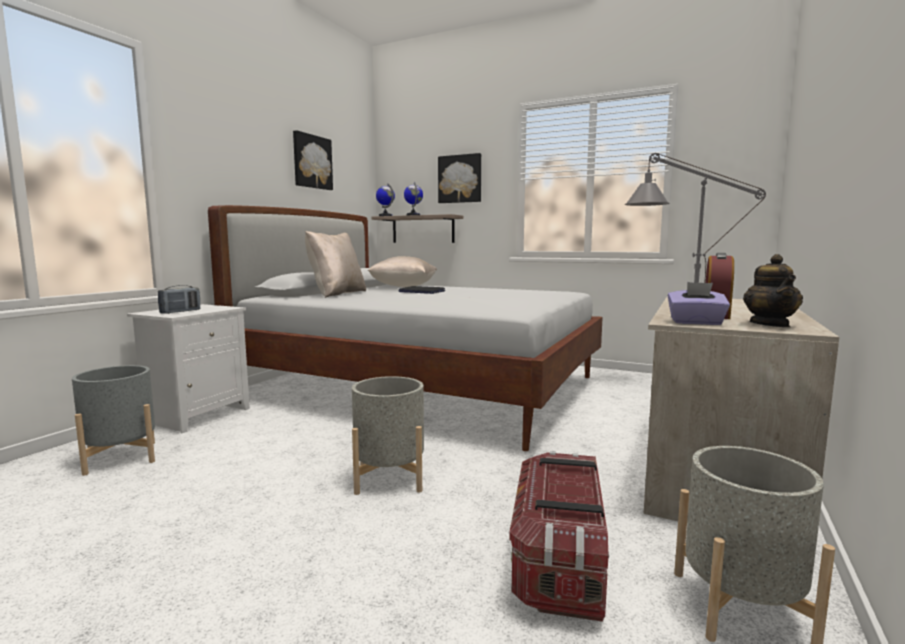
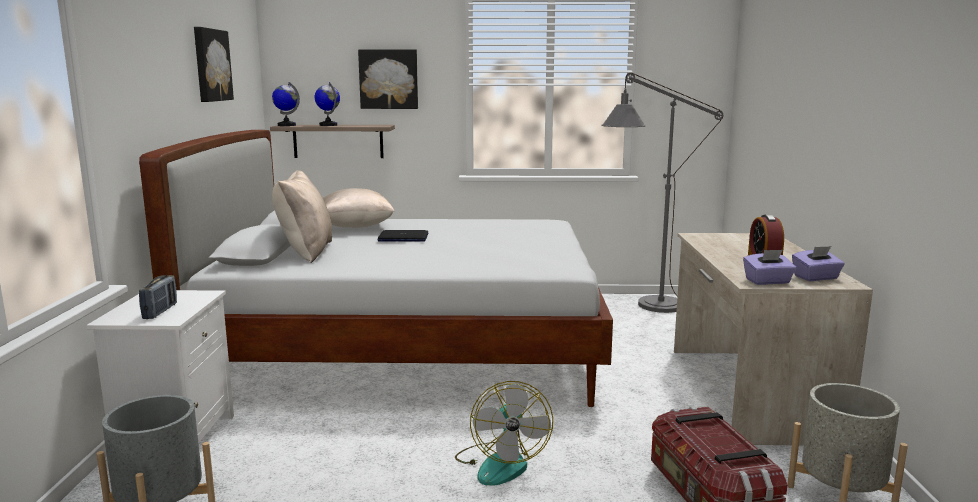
camera: 25 degrees left, 5 degrees up
grey planter [352,376,424,495] -> fan [455,381,553,486]
teapot [743,254,803,327] -> purple tissue box [792,246,845,281]

